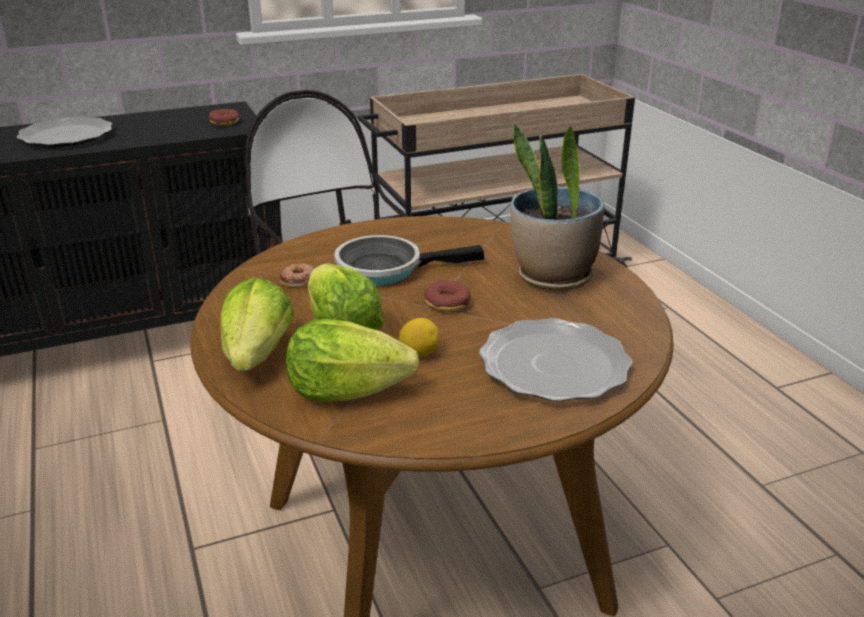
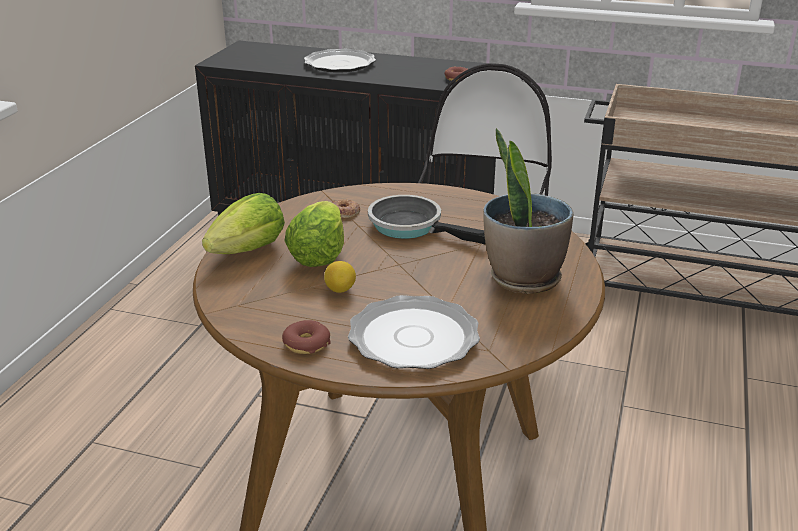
camera: 40 degrees right, 0 degrees up
lettuce [286,319,419,402] -> none
donut [424,280,471,312] -> donut moved to [282,320,331,354]

